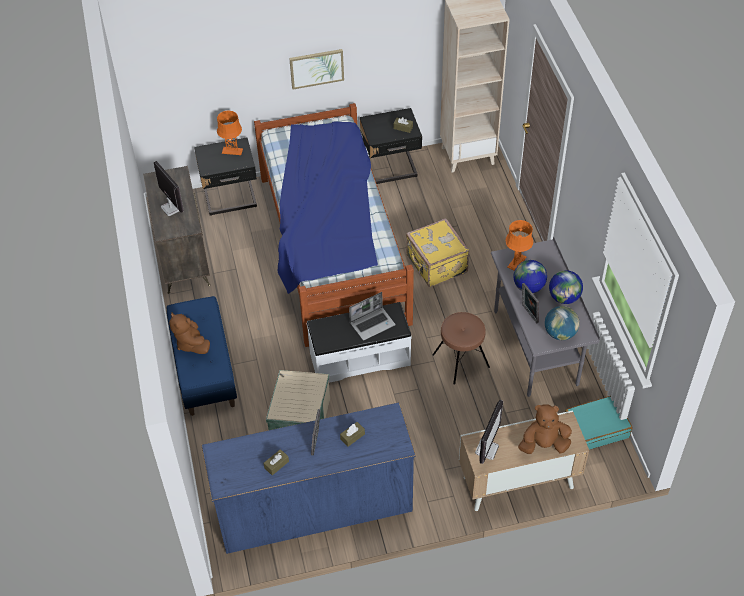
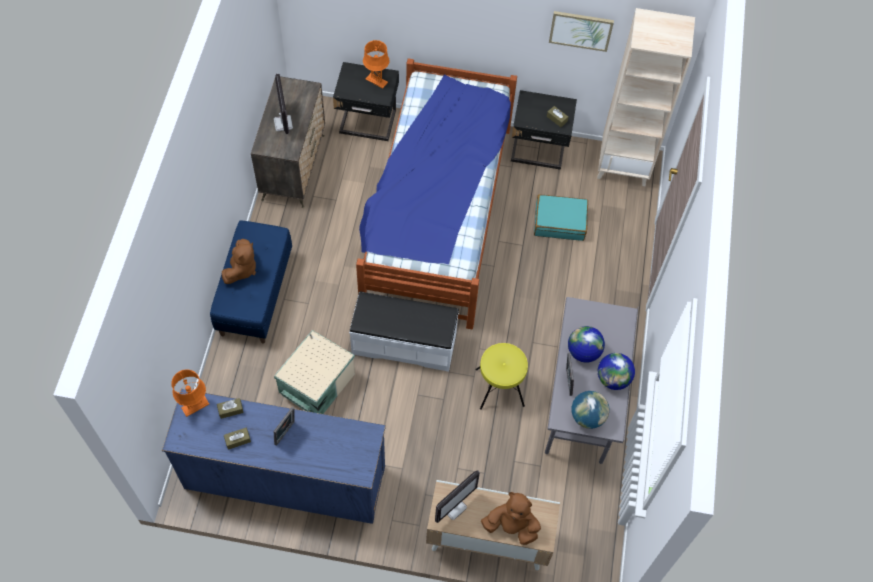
camera: 20 degrees right, 10 degrees up
brown plush toy [169,312,210,354] -> brown plush toy turned 150 degrees counterclockwise [222,239,256,284]
picture [289,49,344,89] -> picture moved to [549,11,614,52]
brown tissue box [340,422,365,447] -> brown tissue box moved to [217,398,243,419]
laptop [349,292,396,341] -> none
yellow suitcase [406,218,469,287] -> none
brown stool [432,312,490,385] -> yellow stool [475,343,528,410]
orange table lamp [506,220,533,271] -> orange table lamp moved to [171,369,209,417]
turquoise suitcase [565,396,633,450] -> turquoise suitcase moved to [534,194,588,241]

